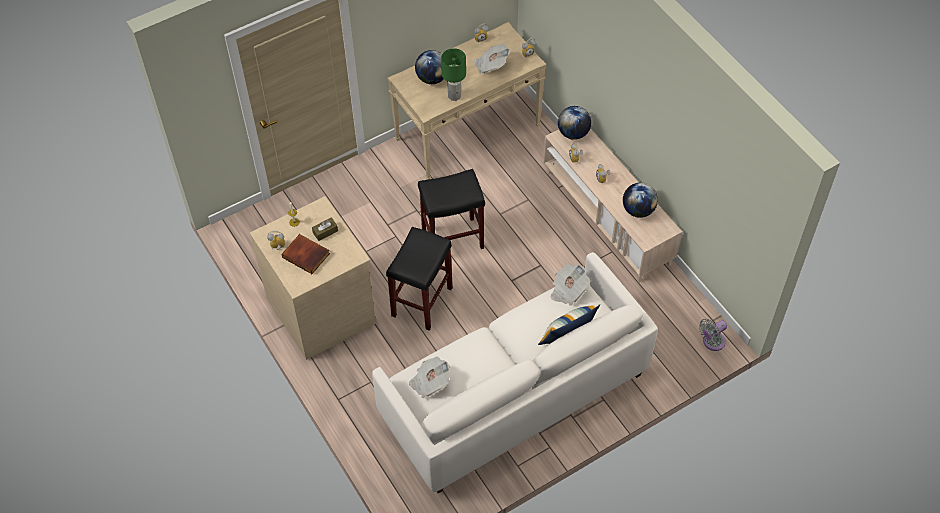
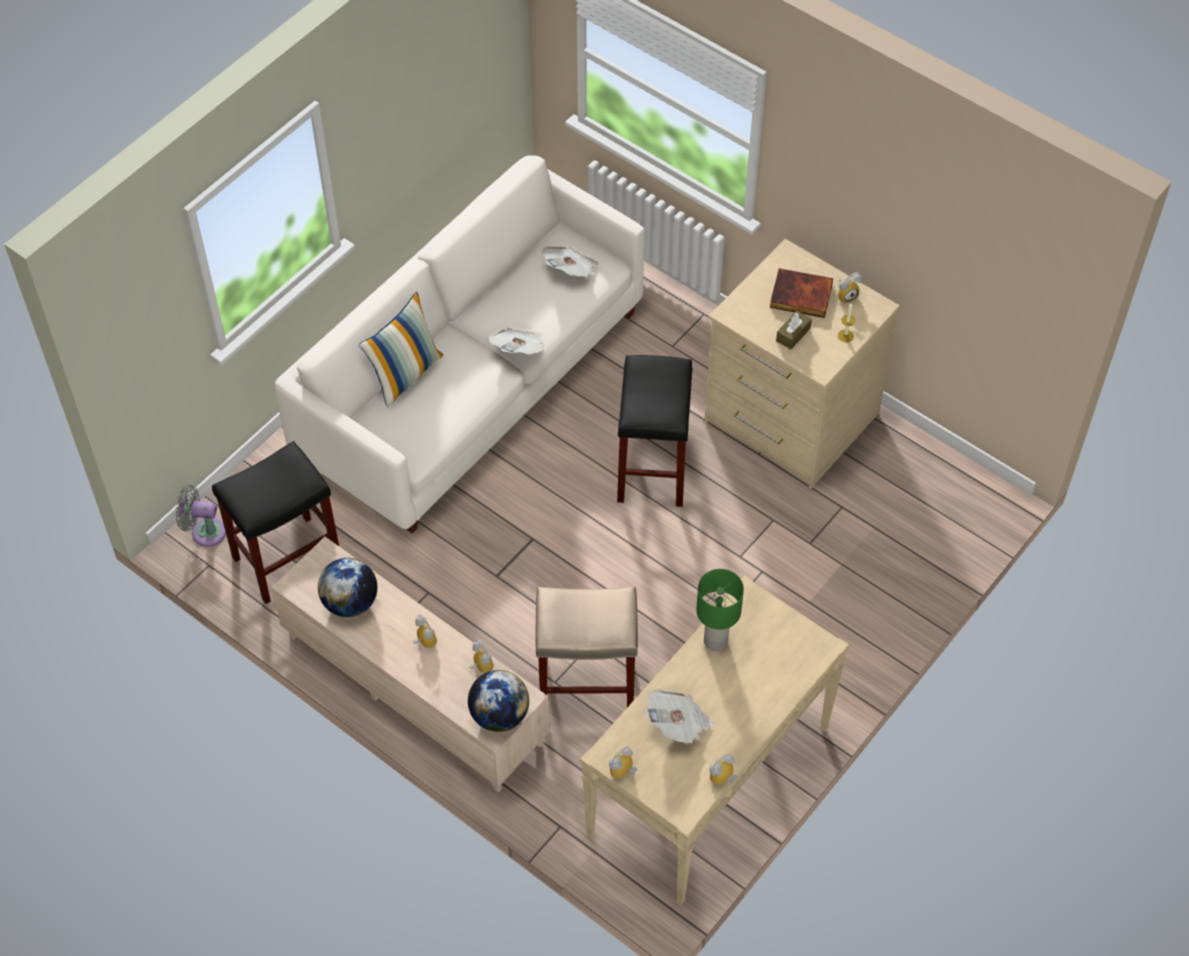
camera: 160 degrees right, 0 degrees up
globe [415,50,444,84] -> none
black stool [418,169,485,249] -> black stool moved to [212,441,339,604]
newspaper [550,264,590,306] -> newspaper moved to [489,328,545,355]
grey fan [699,319,727,351] -> grey fan turned 120 degrees counterclockwise [176,485,226,547]
none -> beige stool [536,587,638,707]

